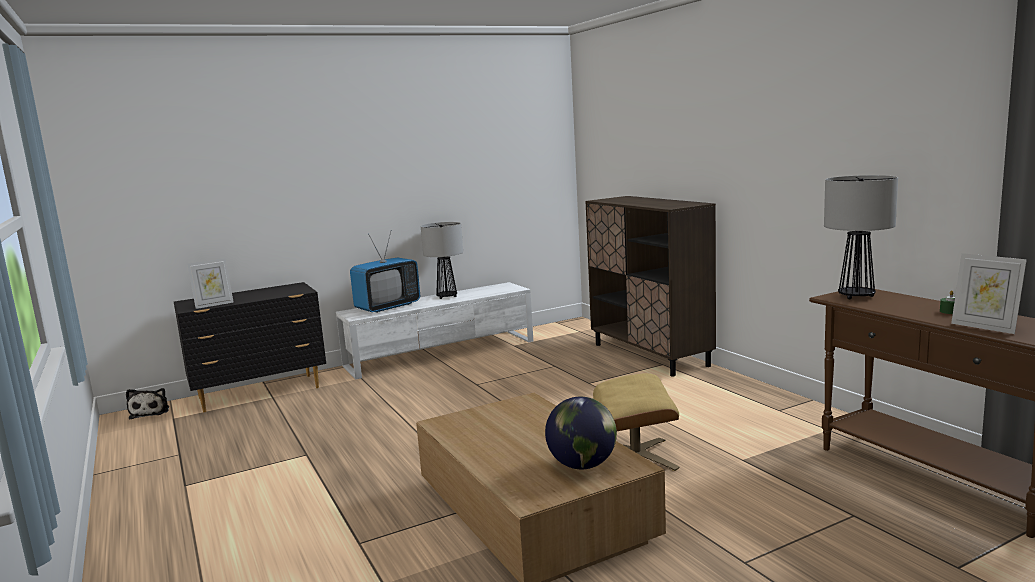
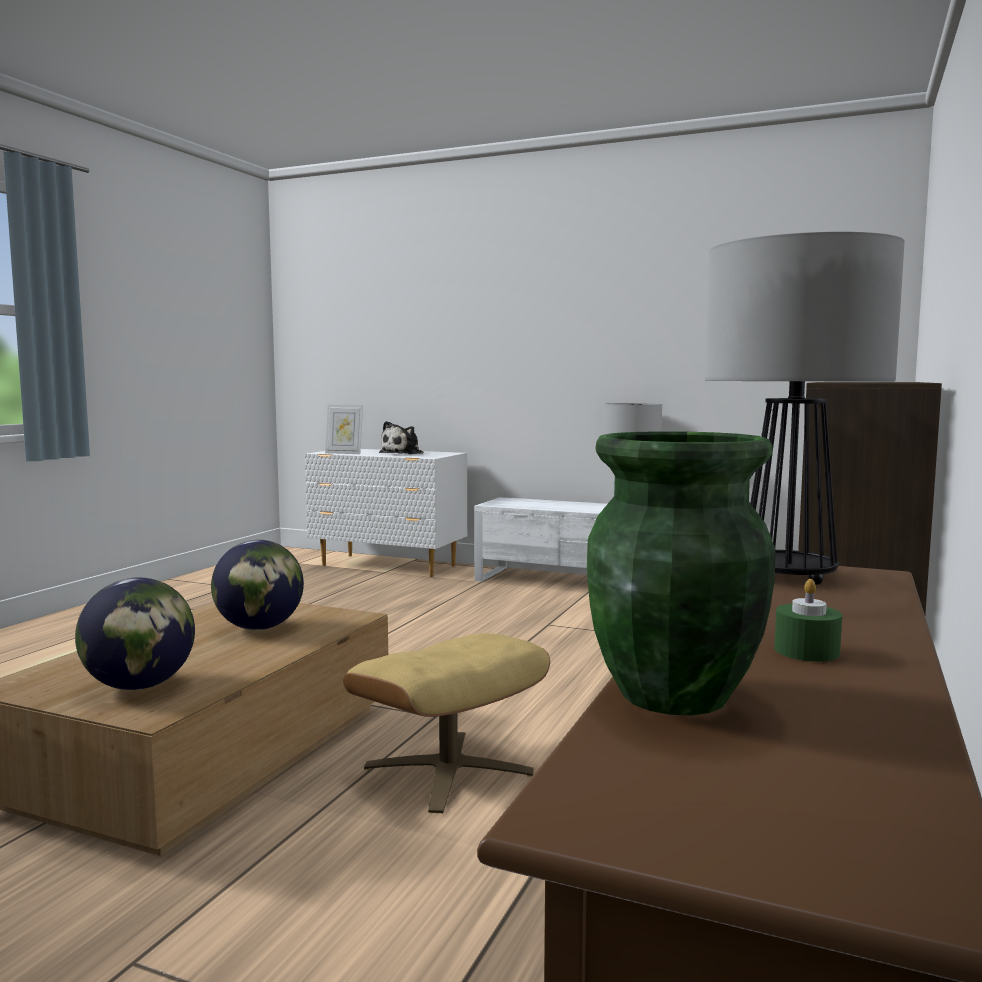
camera: 50 degrees right, 5 degrees down
plush toy [126,388,169,419] -> plush toy moved to [379,421,423,454]
black dresser [174,282,326,412] -> white dresser [305,449,467,577]
television [350,232,420,313] -> none
picture frame [951,253,1027,334] -> green vase [587,431,776,715]
none -> globe [211,540,304,630]

